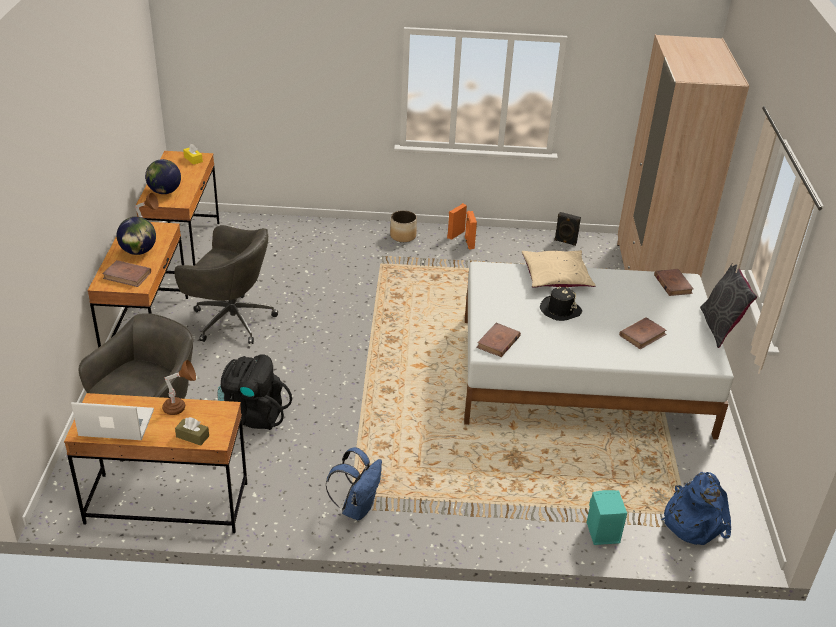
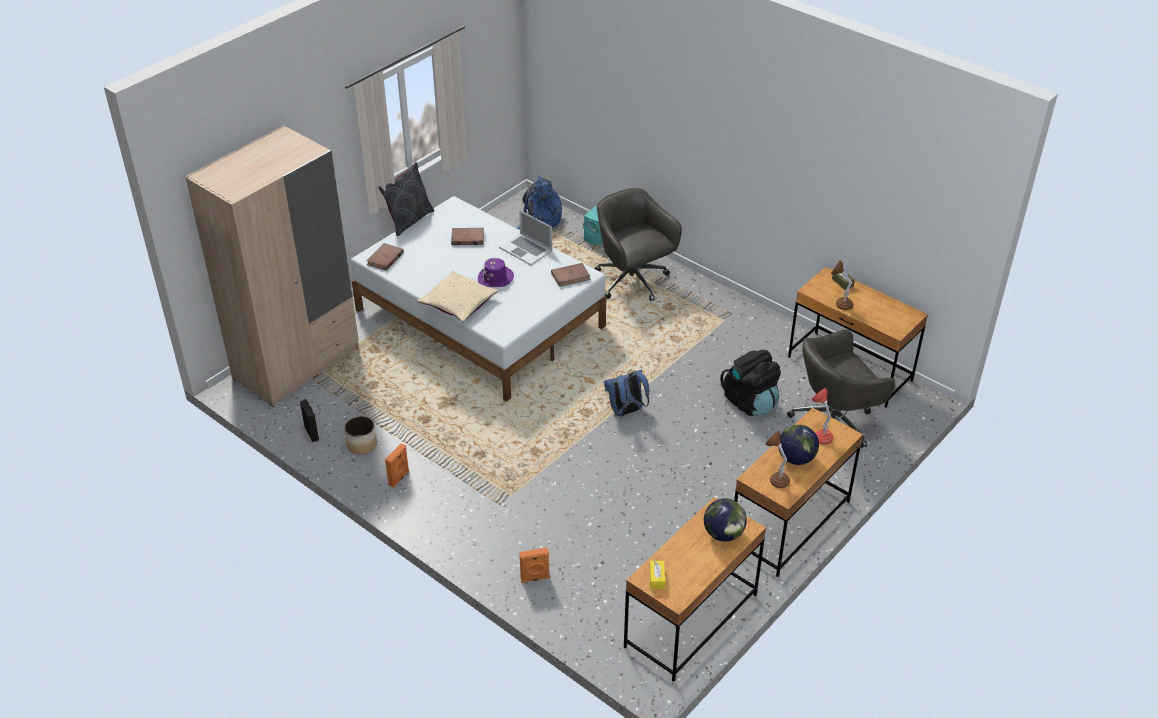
camera: 140 degrees left, 5 degrees up
laptop [71,402,154,440] -> laptop moved to [499,210,552,265]
brown book [102,260,151,287] -> red table lamp [812,388,834,444]
grey office chair [174,225,278,344] -> grey office chair moved to [594,188,682,301]
blue backpack [326,447,382,520] -> blue backpack moved to [604,369,649,416]
planter [390,210,417,242] -> planter moved to [344,416,377,455]
orange speaker [447,203,467,240] -> orange speaker moved to [520,547,550,583]
black hat [540,287,582,321] -> purple hat [478,258,514,287]

